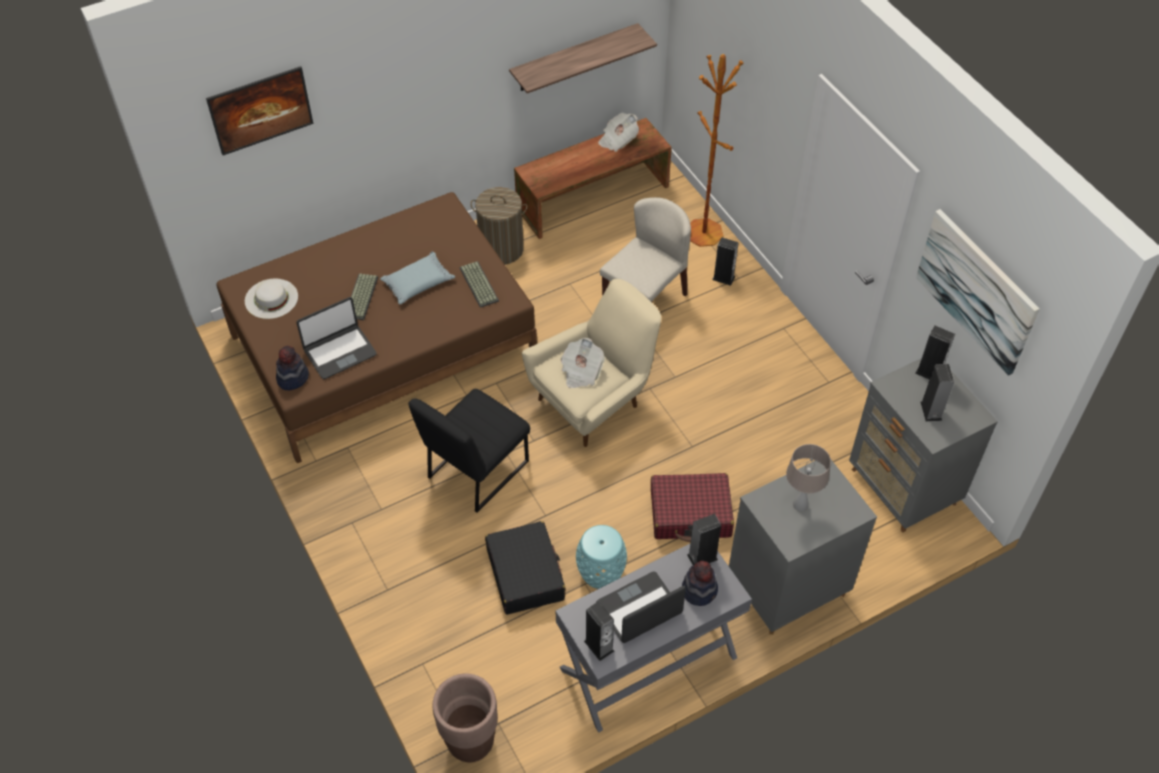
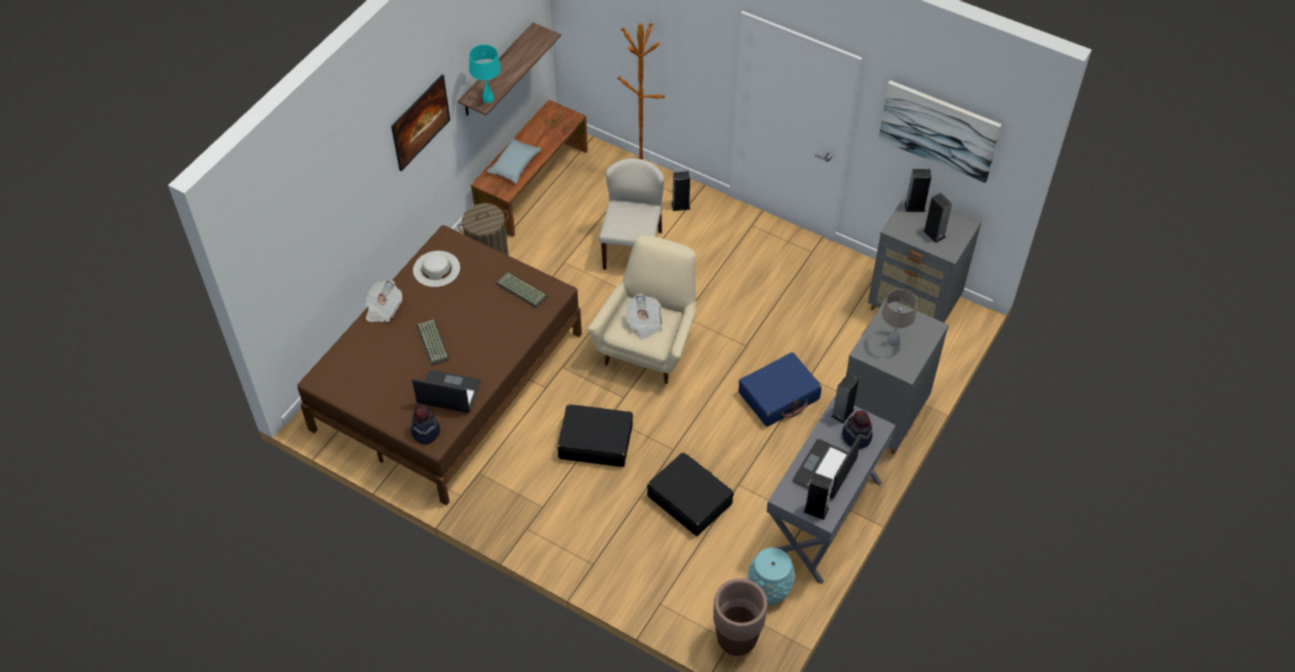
camera: 30 degrees left, 0 degrees up
picture [206,66,313,155] -> picture moved to [391,75,450,171]
white hat [245,279,298,319] -> white hat moved to [413,251,460,287]
laptop [296,297,377,379] -> laptop turned 105 degrees counterclockwise [412,370,481,413]
blue pillow [380,251,455,304] -> blue pillow moved to [487,137,542,183]
black chair [408,389,530,513] -> black suitcase [557,404,633,467]
turquoise stool [576,525,627,589] -> turquoise stool moved to [748,548,795,605]
newspaper [598,113,639,152] -> newspaper moved to [365,279,402,322]
red suitcase [651,473,734,542] -> blue suitcase [738,352,822,427]
none -> turquoise table lamp [469,44,501,103]

